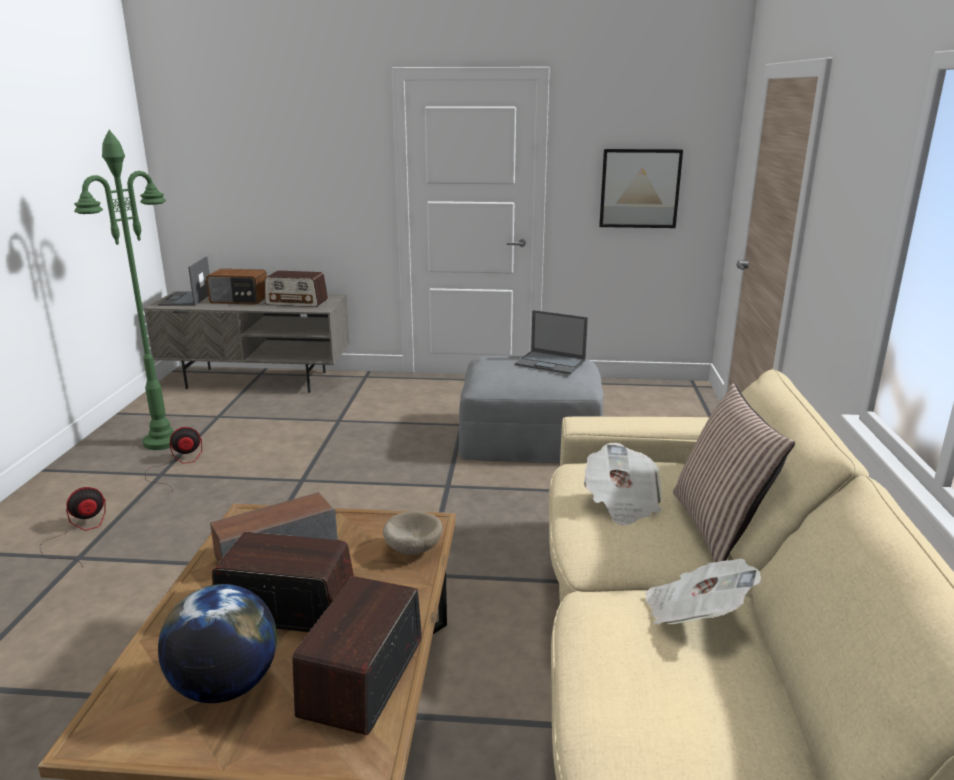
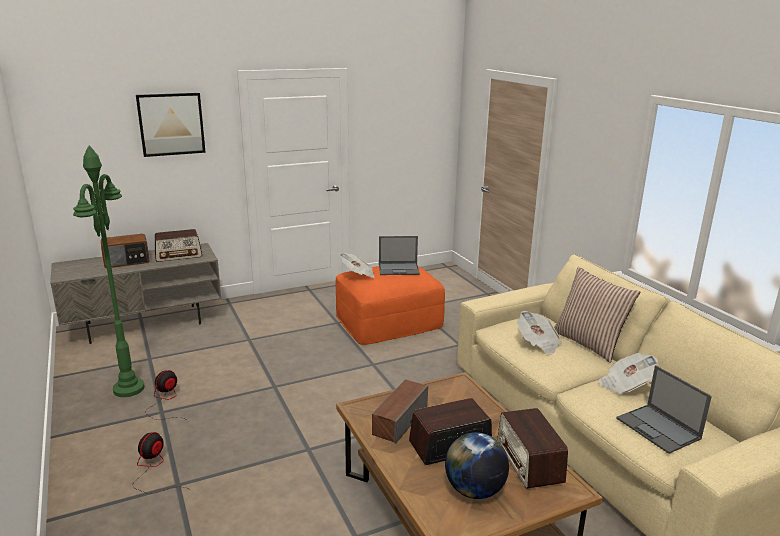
camera: 30 degrees left, 0 degrees up
laptop [158,256,210,306] -> laptop moved to [616,365,712,454]
beige bowl [383,511,443,555] -> none
grey ottoman [459,356,604,463] -> orange ottoman [336,266,445,345]
picture [599,149,683,228] -> picture moved to [136,93,206,157]
none -> newspaper [339,253,375,278]

